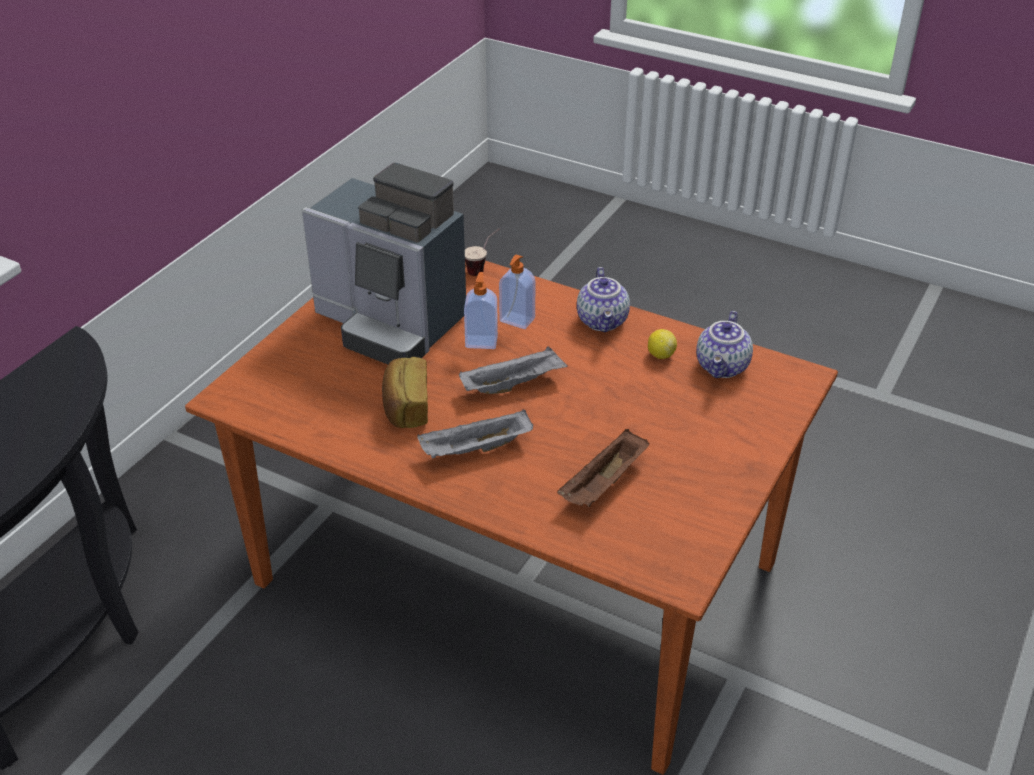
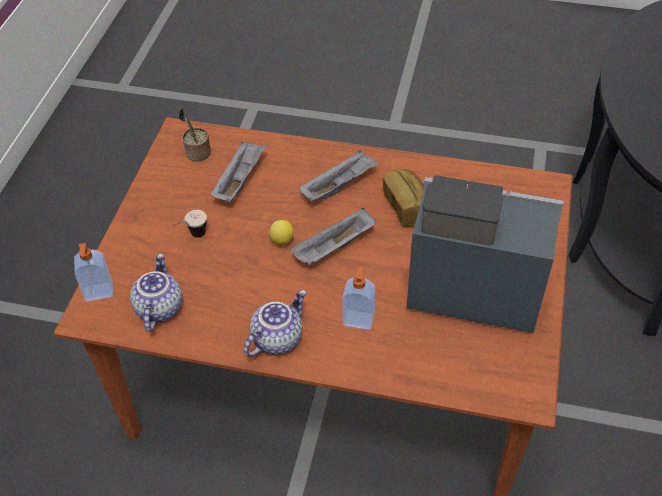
camera: 165 degrees right, 10 degrees up
soap dispenser [464,272,498,349] -> soap dispenser moved to [74,243,113,302]
cup [465,228,500,276] -> cup moved to [173,210,207,238]
brown tray [557,429,649,507] -> grey tray [210,141,267,202]
teapot [577,267,630,332] -> teapot turned 60 degrees clockwise [243,290,306,357]
lemon [648,329,677,359] -> lemon moved to [269,220,294,245]
none -> potted plant [178,108,211,161]

